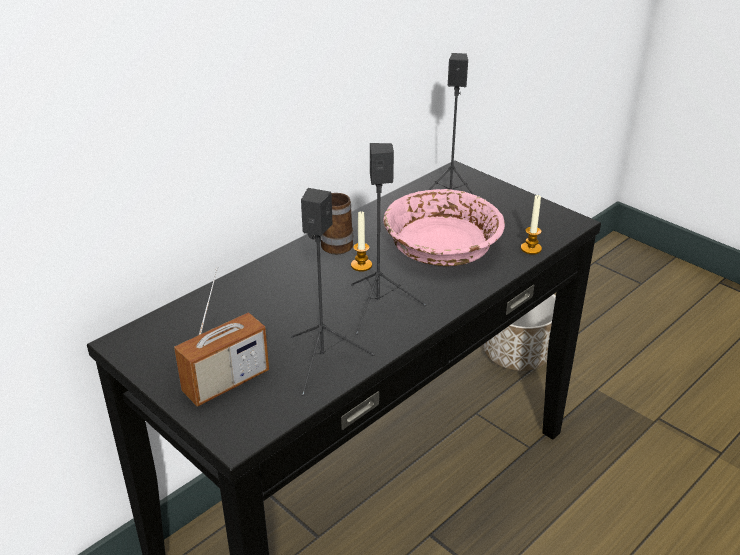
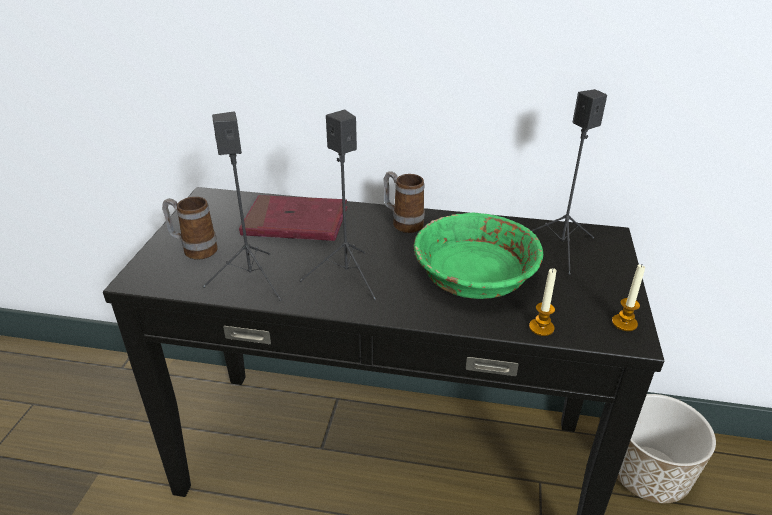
camera: 55 degrees right, 0 degrees up
radio [174,267,269,407] -> mug [162,197,218,260]
candle [351,212,372,272] -> candle moved to [612,265,645,331]
pink bowl [383,189,505,266] -> green bowl [414,212,543,299]
none -> red book [239,195,348,241]

